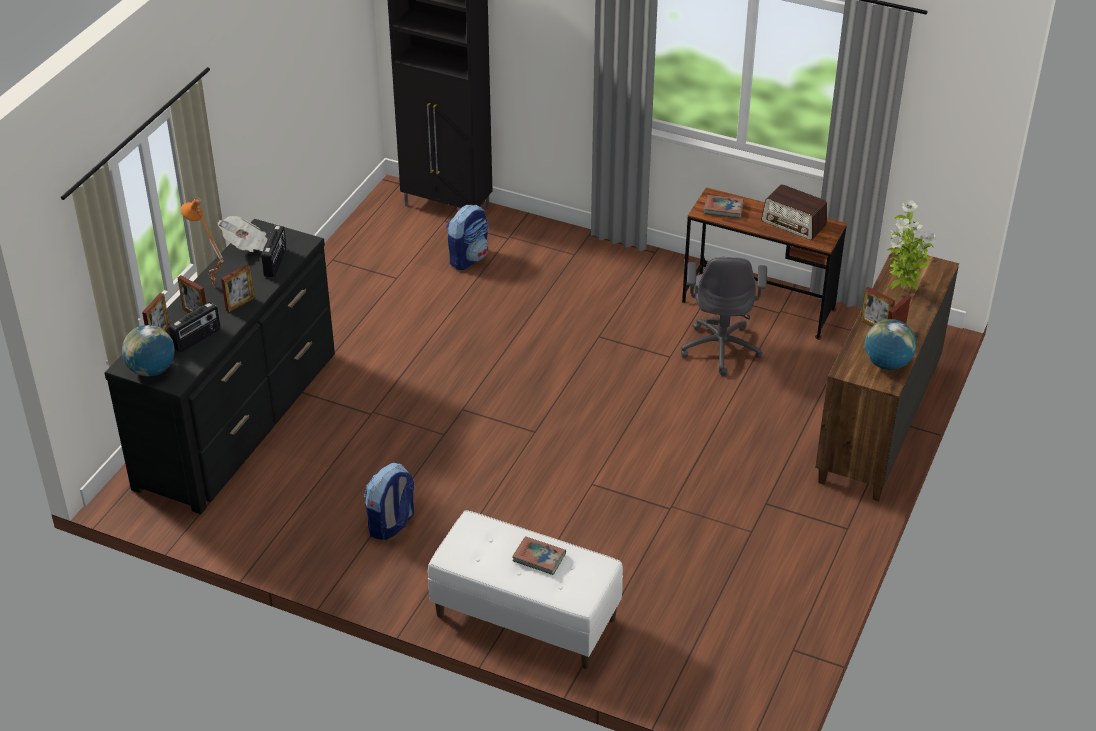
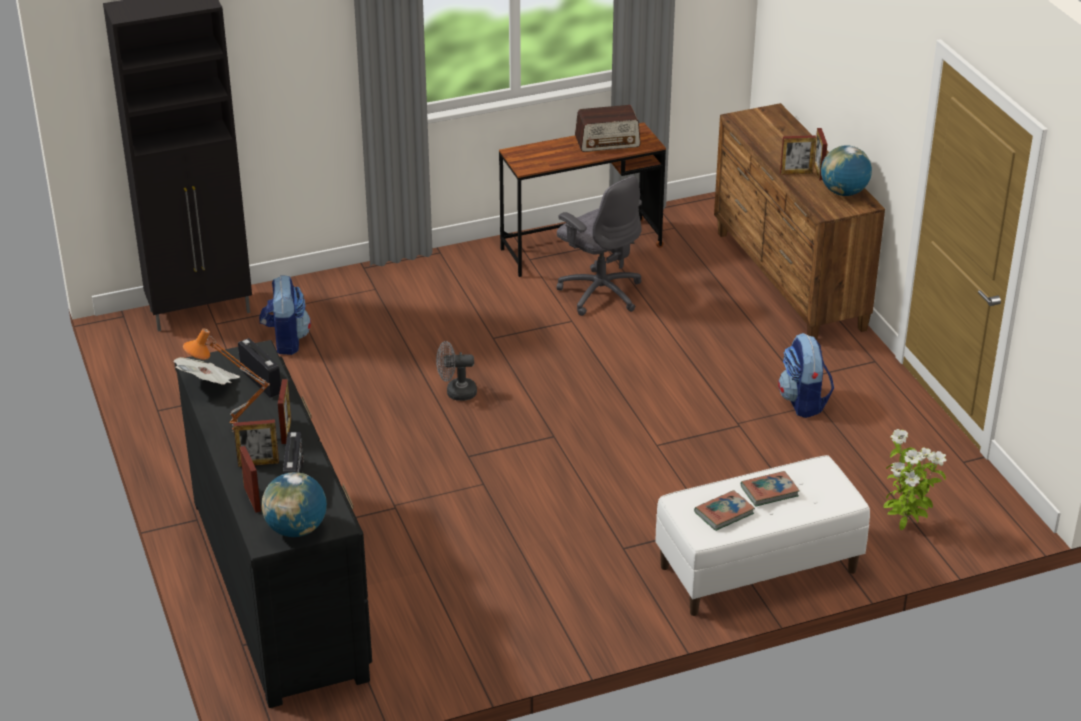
camera: 45 degrees left, 5 degrees down
backpack [364,463,414,540] -> backpack moved to [778,333,834,418]
book [704,195,744,218] -> book moved to [694,490,755,531]
potted plant [887,200,936,290] -> potted plant moved to [883,429,946,530]
none -> grey fan [436,341,477,401]

